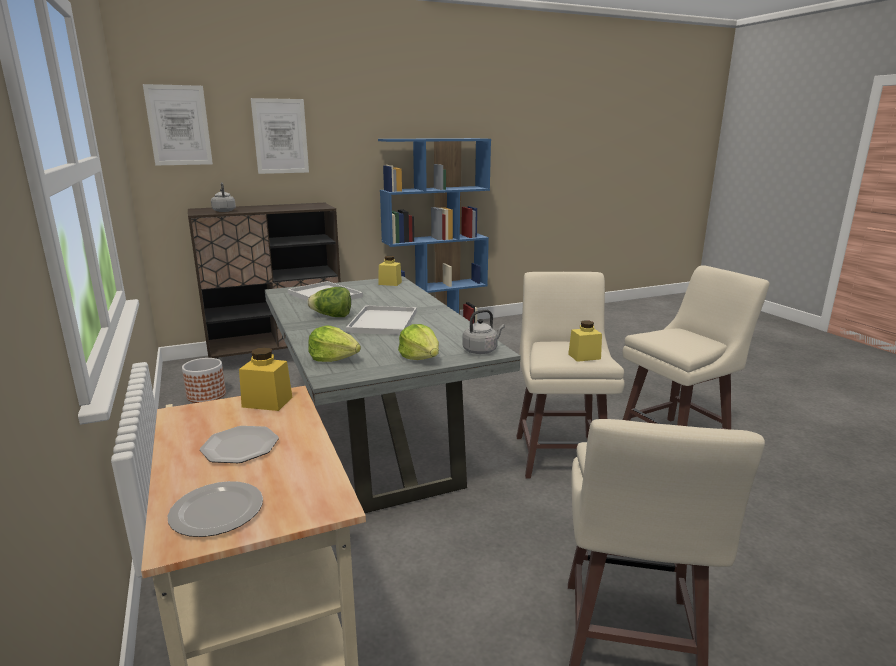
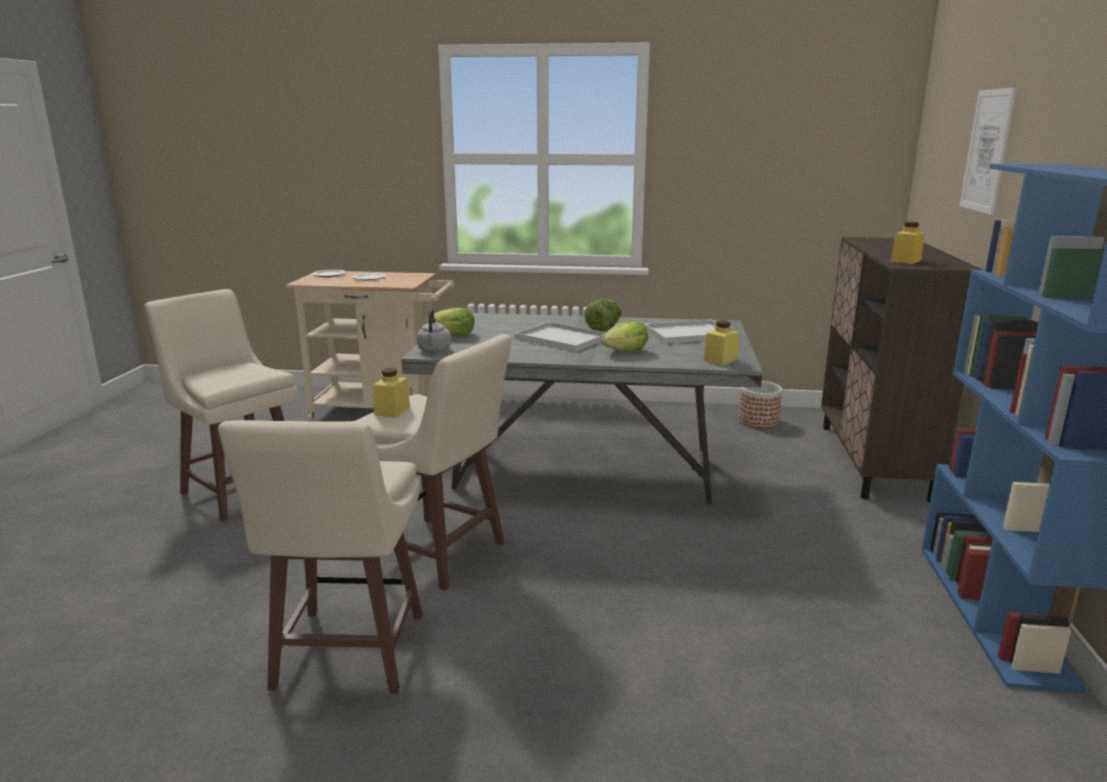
camera: 120 degrees right, 0 degrees up
picture [143,84,213,166] -> none
grey kettle [211,182,236,212] -> none
yellow jar [239,347,292,411] -> yellow jar moved to [891,222,925,264]
lettuce [308,325,361,362] -> lettuce moved to [602,321,648,351]

